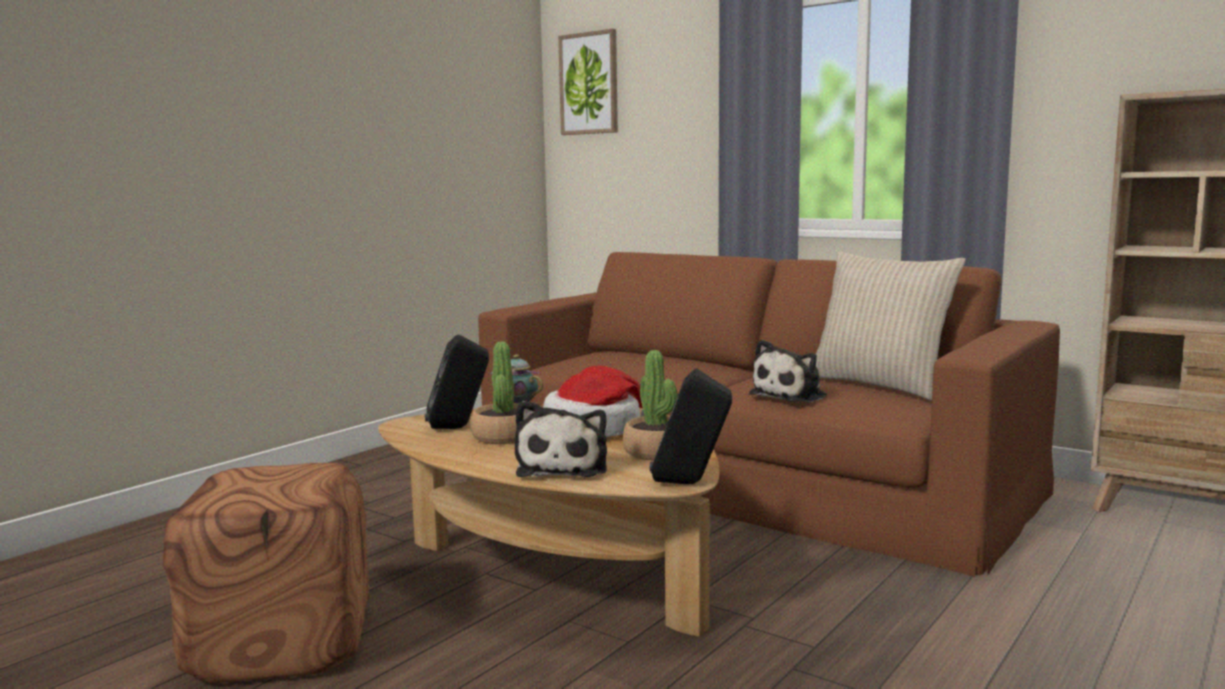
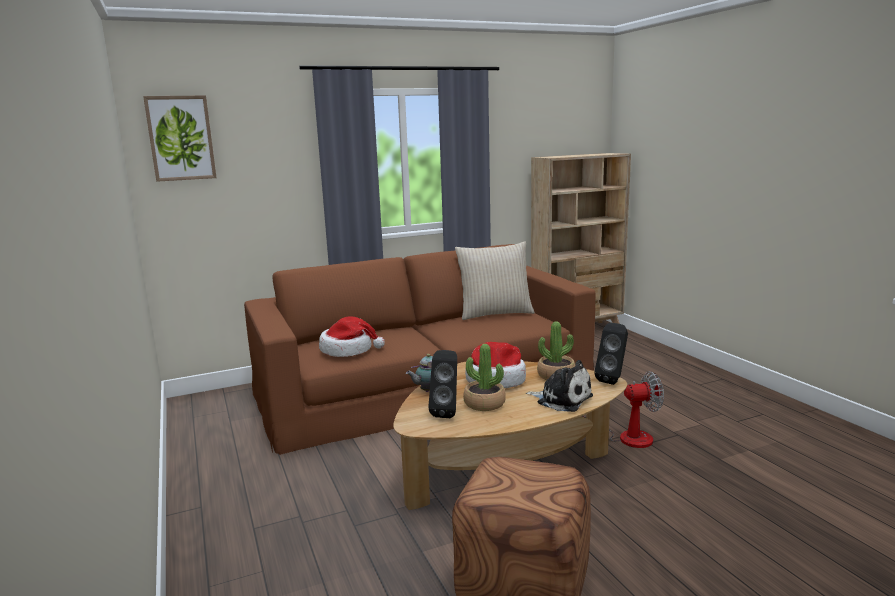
camera: 60 degrees left, 5 degrees up
plush toy [749,340,827,403] -> none
none -> hat [319,316,385,357]
none -> fan [582,371,664,448]

